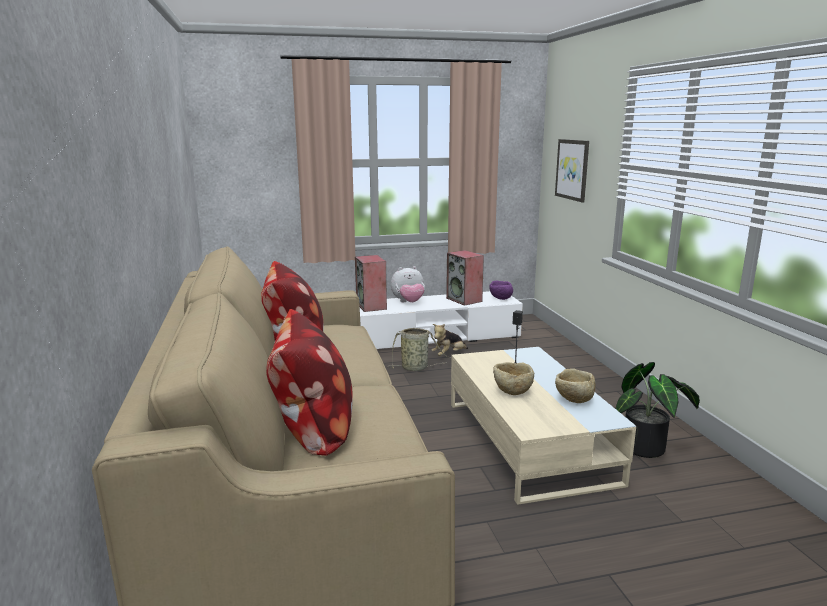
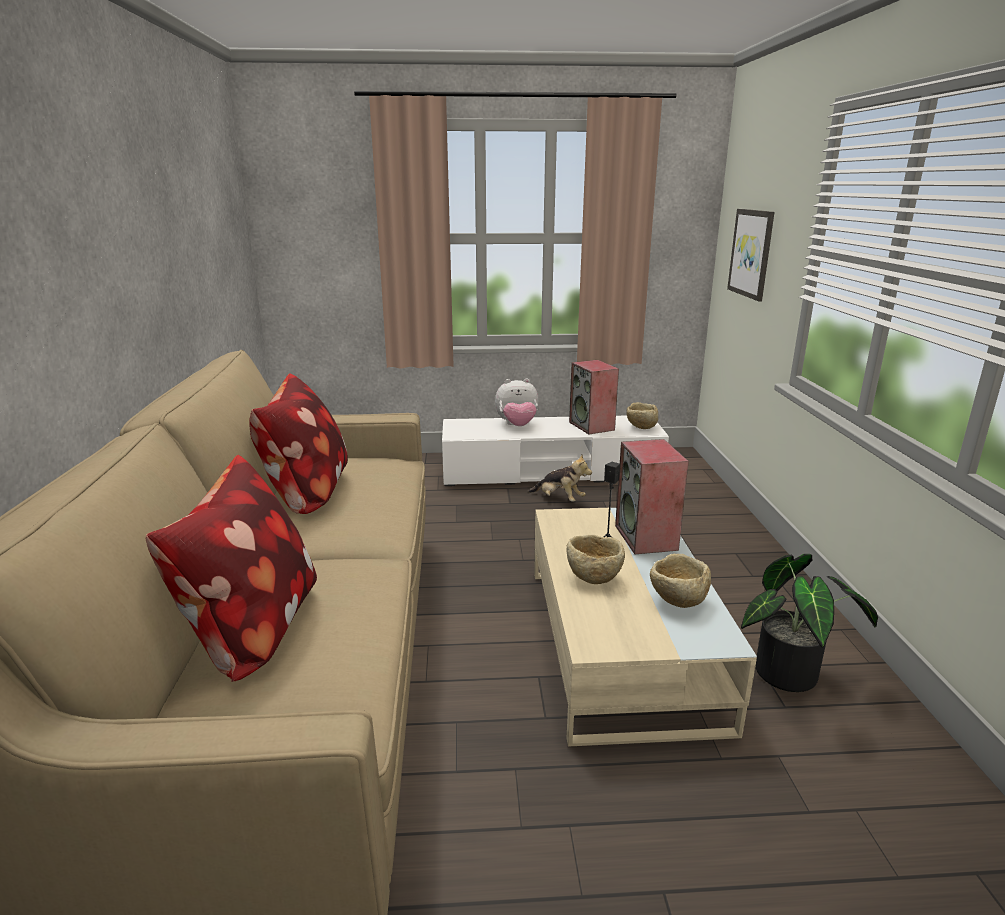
camera: 10 degrees right, 5 degrees up
speaker [355,255,387,312] -> speaker moved to [615,439,689,554]
basket [387,328,450,371] -> none
plush toy [431,324,468,356] -> plush toy turned 120 degrees counterclockwise [529,455,592,502]
purple bowl [489,280,513,300] -> beige bowl [627,402,658,429]

